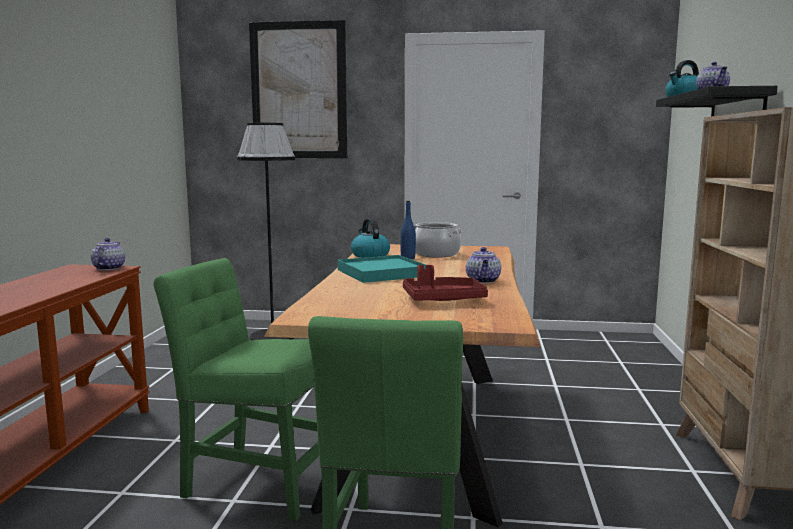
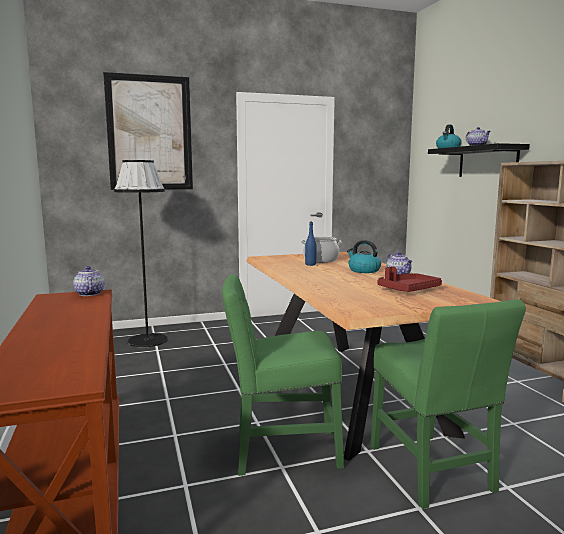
camera: 25 degrees left, 0 degrees up
turquoise tray [338,255,426,283] -> none
kettle [351,218,390,258] -> kettle moved to [347,240,381,273]

